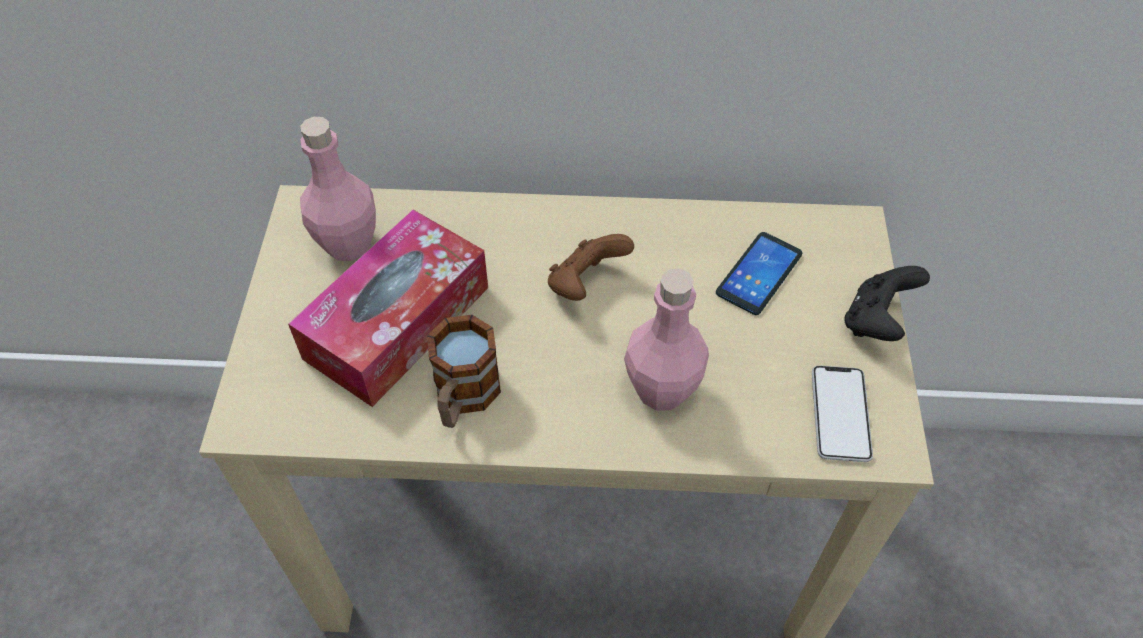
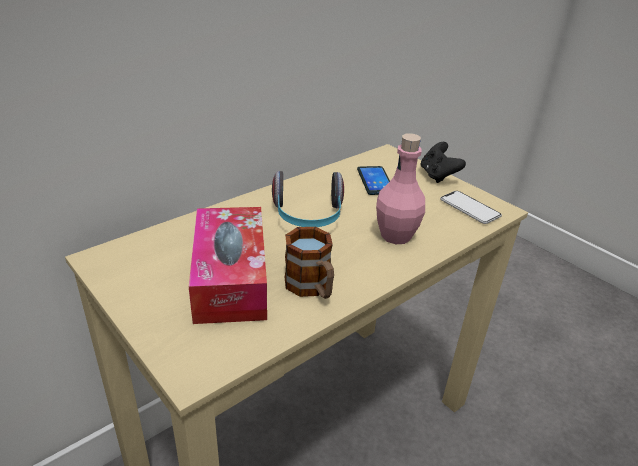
camera: 45 degrees left, 20 degrees down
pink bottle [300,117,376,261] -> none
brown game controller [548,234,634,301] -> headphones [272,171,344,227]

